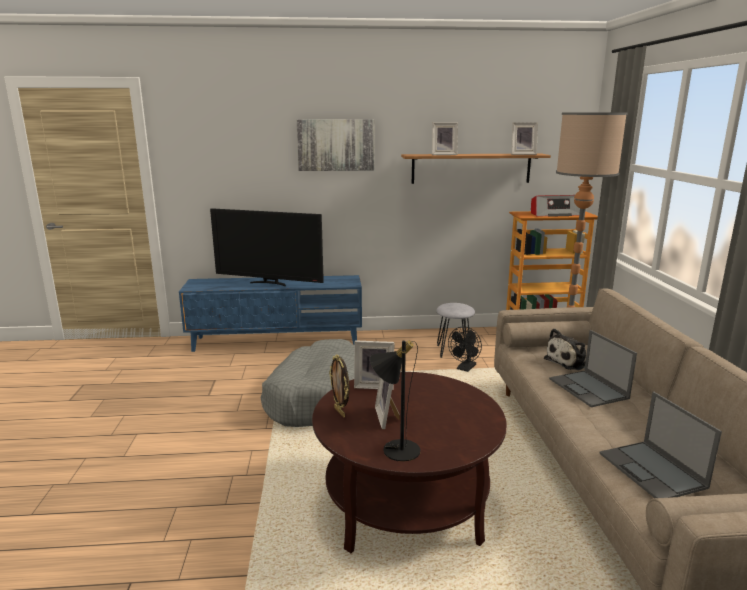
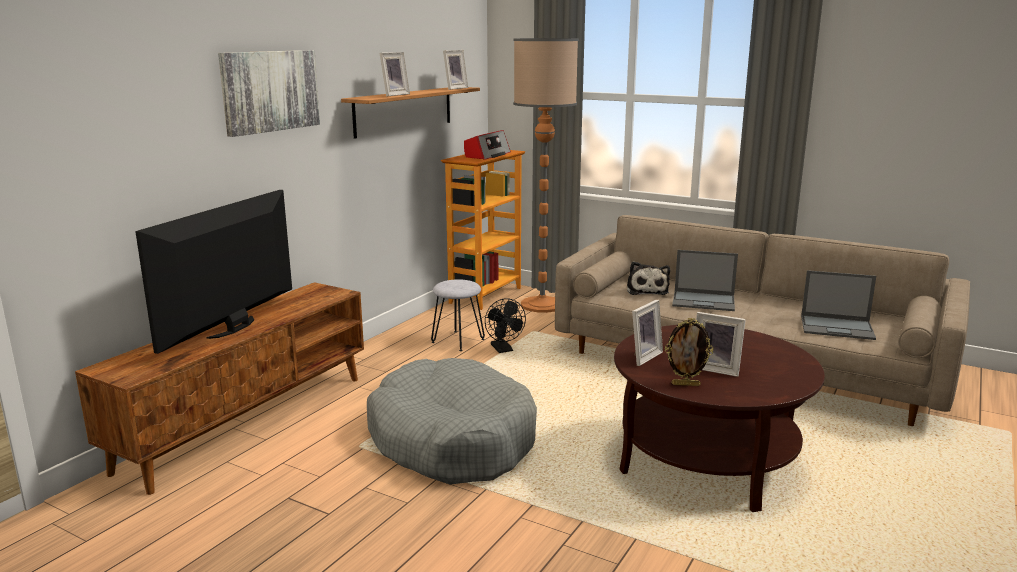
camera: 55 degrees left, 0 degrees up
blue tv stand [179,275,362,352] -> brown tv stand [75,282,364,495]
television [210,208,324,286] -> television turned 150 degrees clockwise [135,190,292,354]
black table lamp [370,340,420,462] -> none

